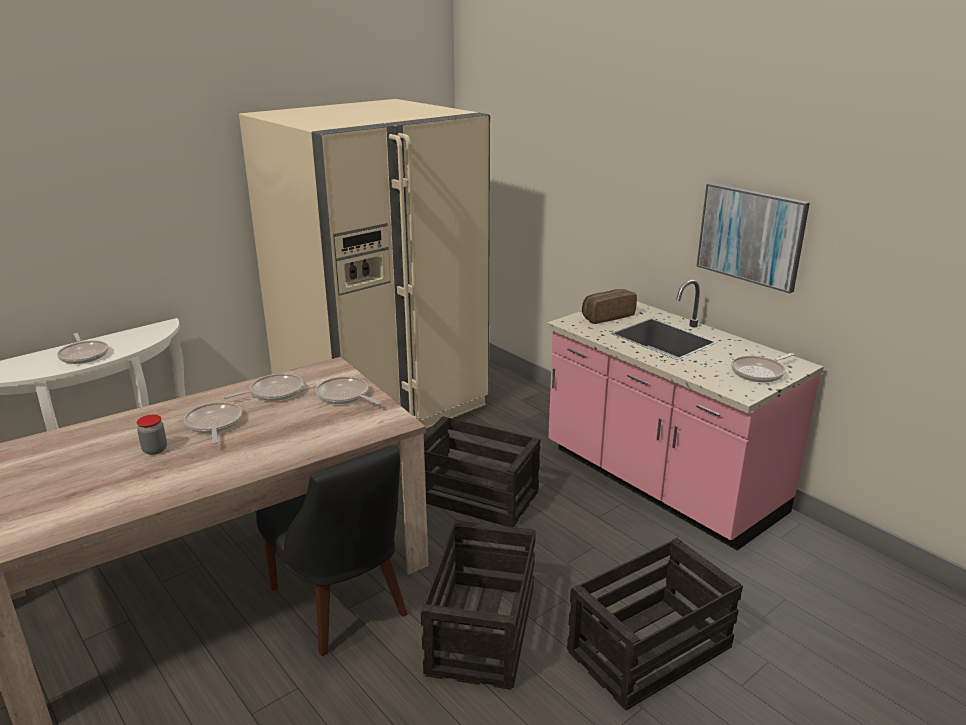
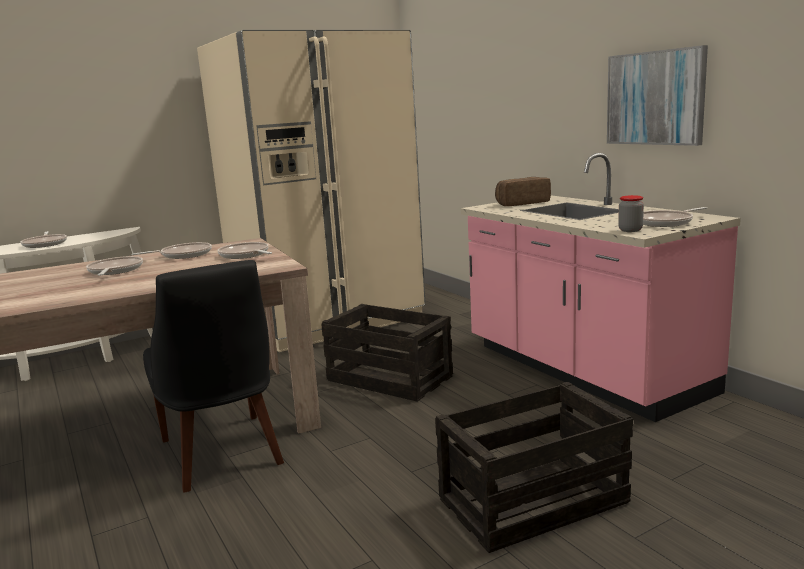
camera: 10 degrees right, 10 degrees down
jar [137,415,167,455] -> jar moved to [618,195,644,232]
crate [421,520,536,690] -> none

